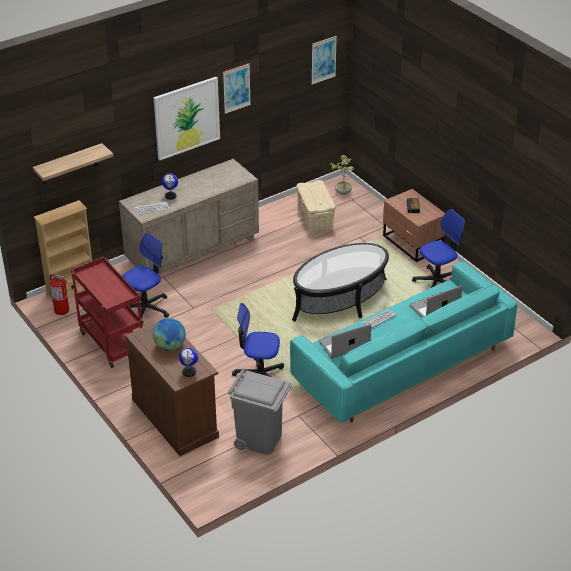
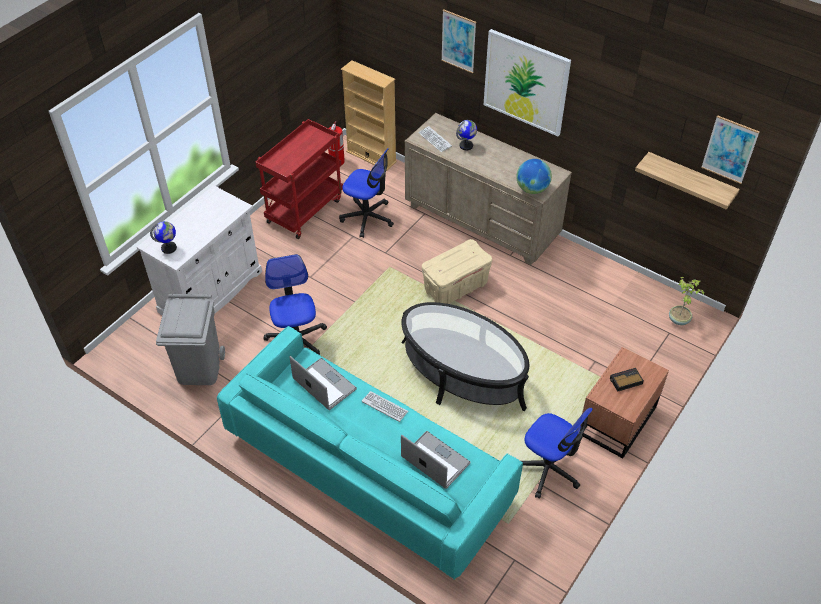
camera: 70 degrees right, 10 degrees up
shelf [33,143,113,184] -> shelf moved to [635,152,740,209]
brown cabinet [125,317,219,456] -> white cabinet [137,185,262,315]
globe [153,318,186,351] -> globe moved to [516,159,552,194]
picture [223,63,251,114] -> picture moved to [441,9,476,73]
beige storage box [296,180,336,232] -> beige storage box moved to [422,239,492,304]

